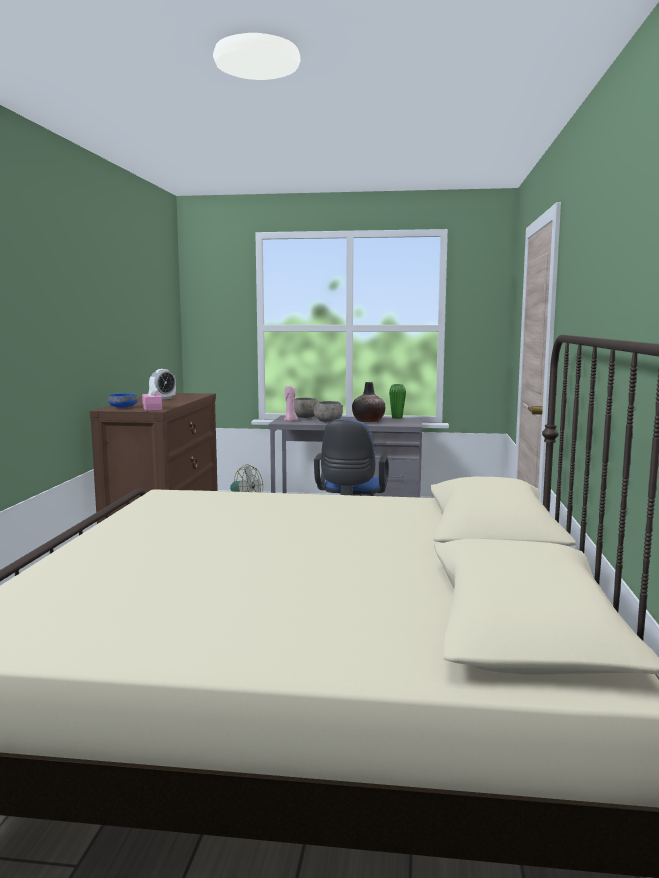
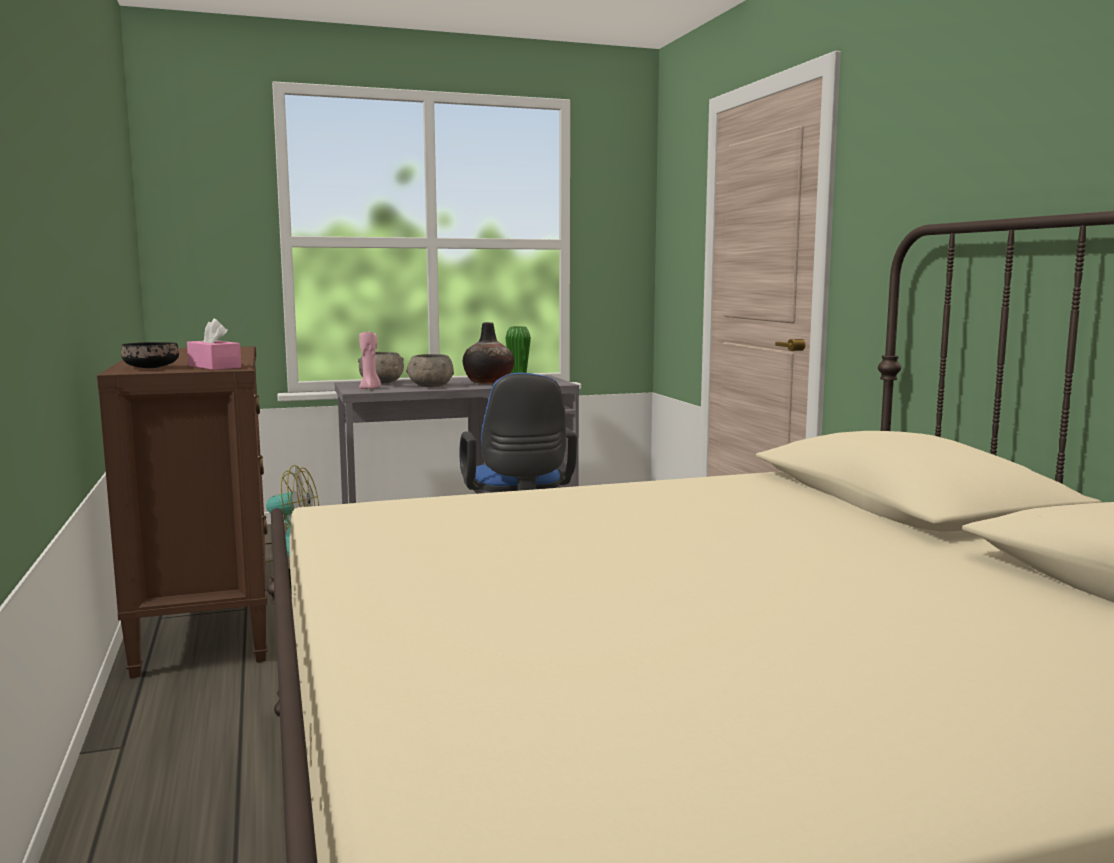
camera: 25 degrees left, 0 degrees up
blue bowl [108,393,138,408] -> black bowl [121,342,179,368]
alarm clock [149,369,176,400] -> none

